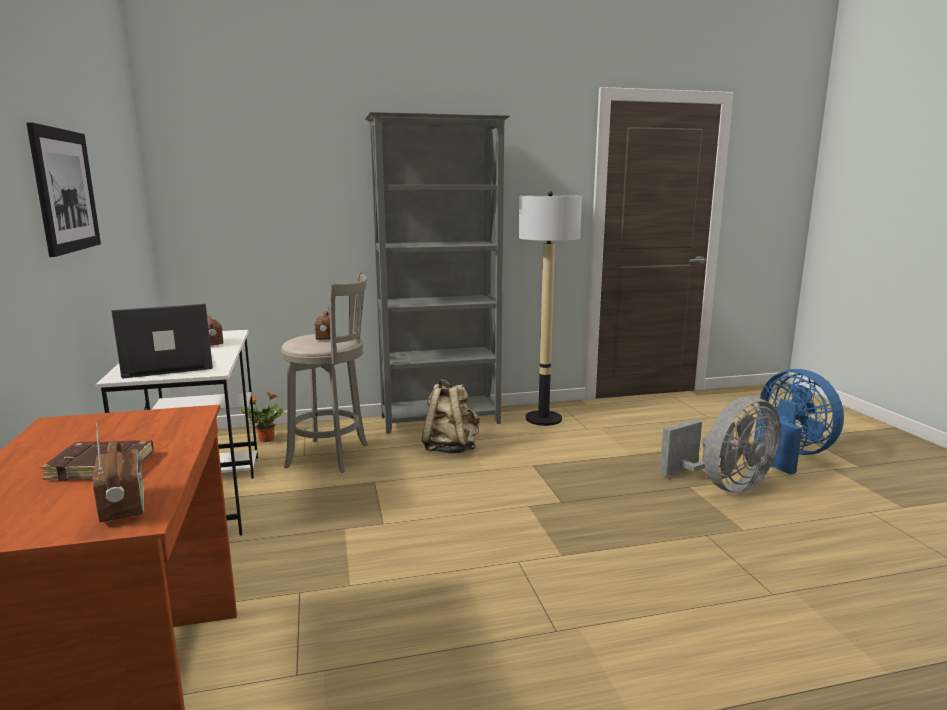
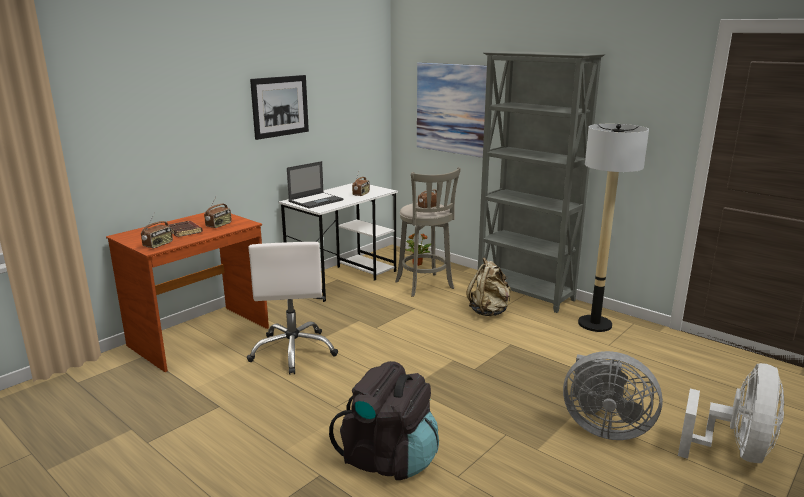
camera: 55 degrees right, 5 degrees up
laptop [111,304,213,379] -> laptop turned 105 degrees clockwise [287,161,343,209]
blue fan [754,369,844,475] -> white fan [678,363,784,463]
none -> radio [204,197,232,228]
none -> white office chair [247,242,338,375]
none -> black backpack [329,361,439,480]
none -> picture [417,63,487,158]

